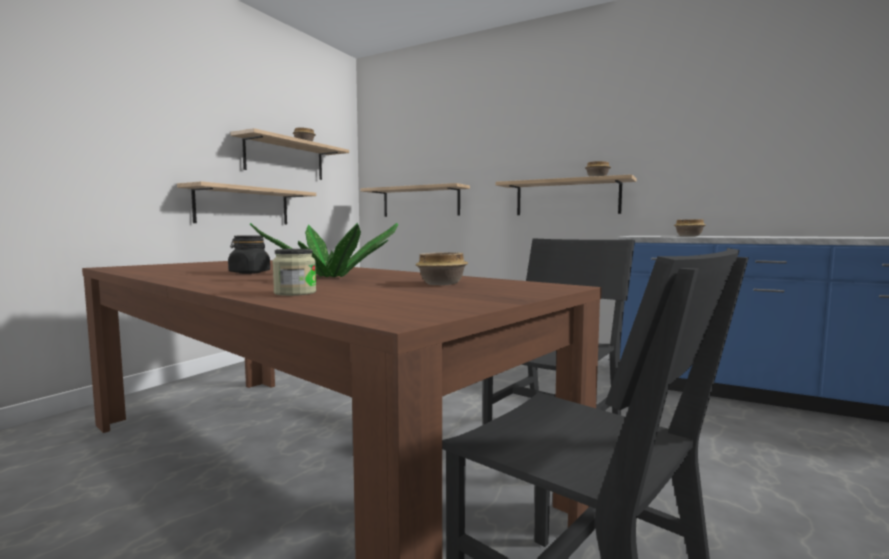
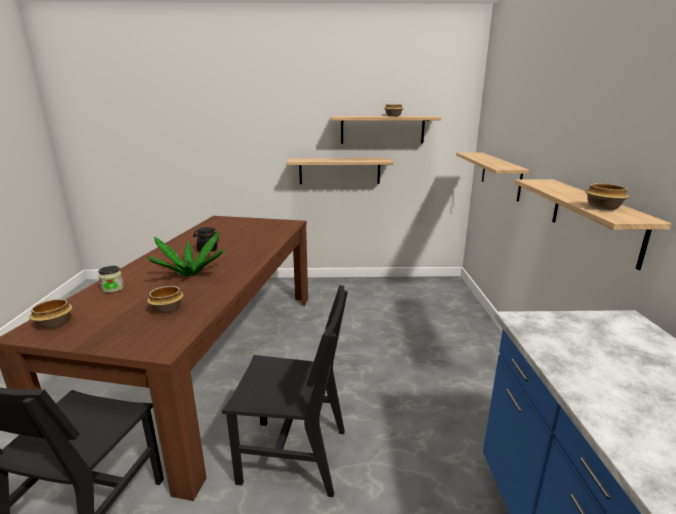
camera: 60 degrees right, 15 degrees up
bowl [674,219,706,236] -> bowl moved to [29,299,72,329]

